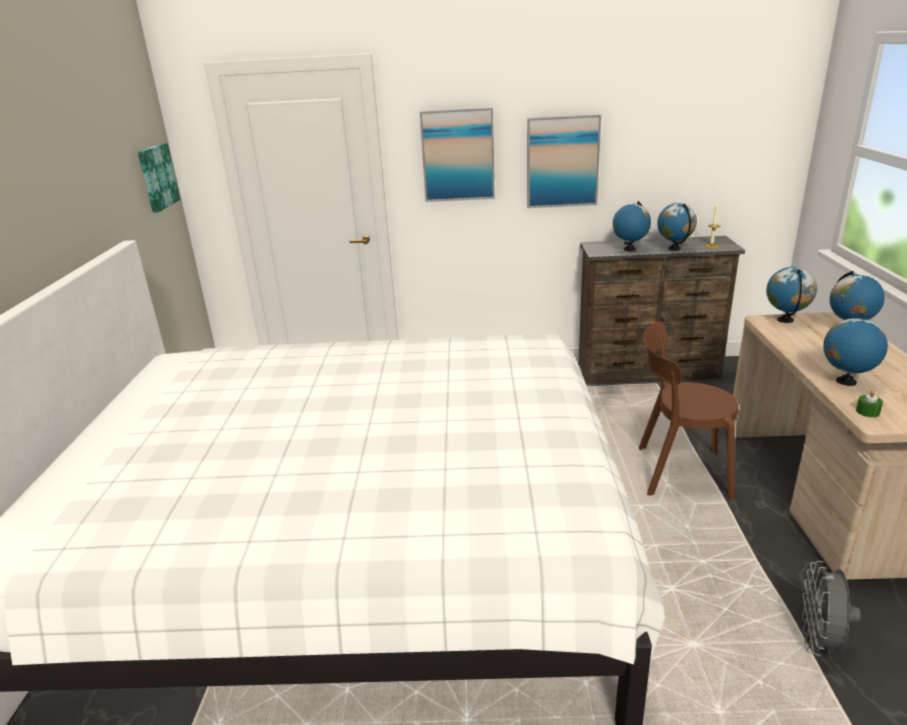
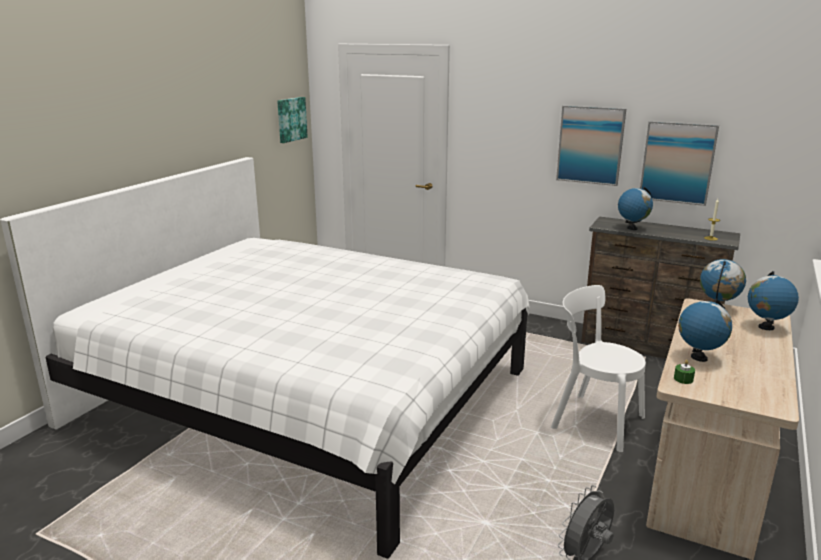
camera: 25 degrees right, 5 degrees down
picture [420,108,495,202] -> picture moved to [640,121,719,206]
brown chair [639,321,739,500] -> white chair [551,285,646,452]
globe [657,203,697,251] -> none

